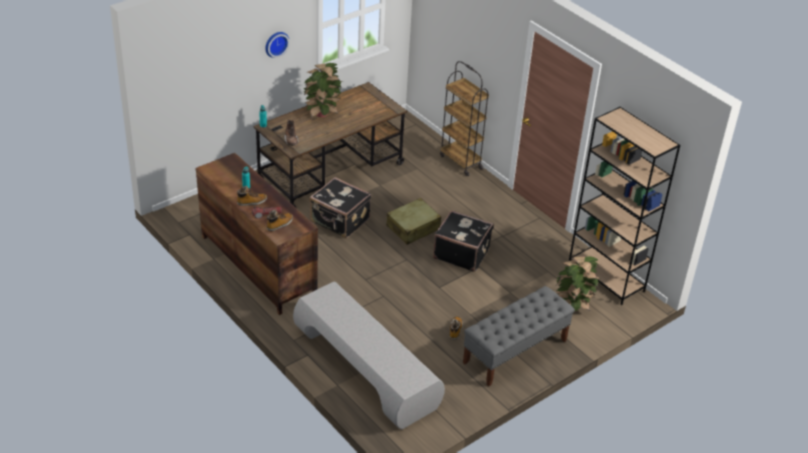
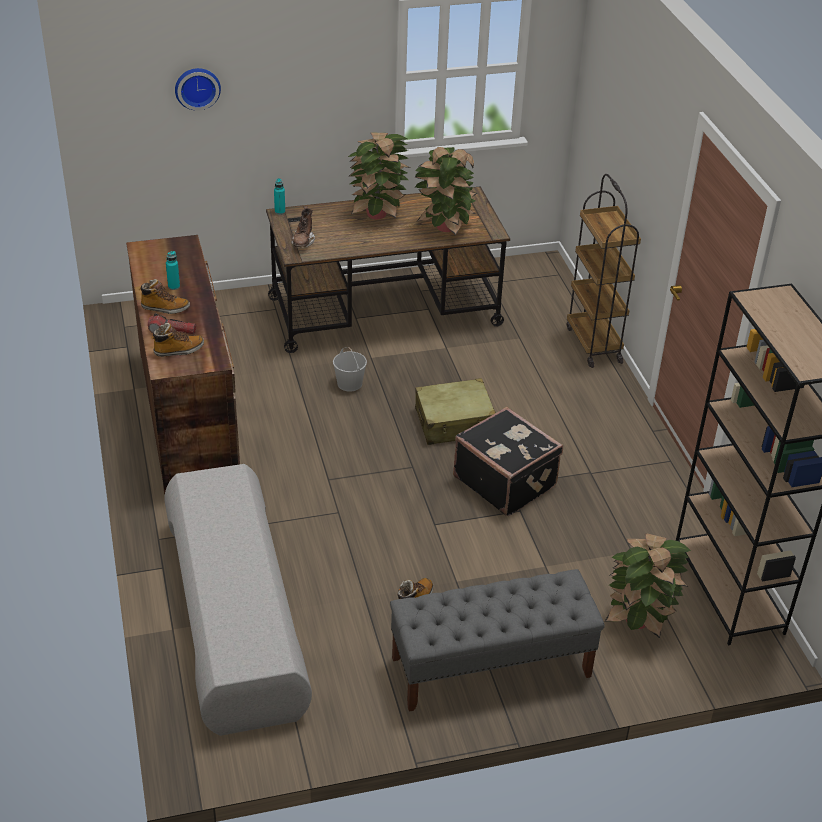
camera: 25 degrees right, 0 degrees up
wall clock [265,32,290,58] -> wall clock moved to [175,68,221,111]
black suitcase [309,177,371,238] -> white bucket [333,347,367,392]
none -> potted plant [415,147,477,235]

